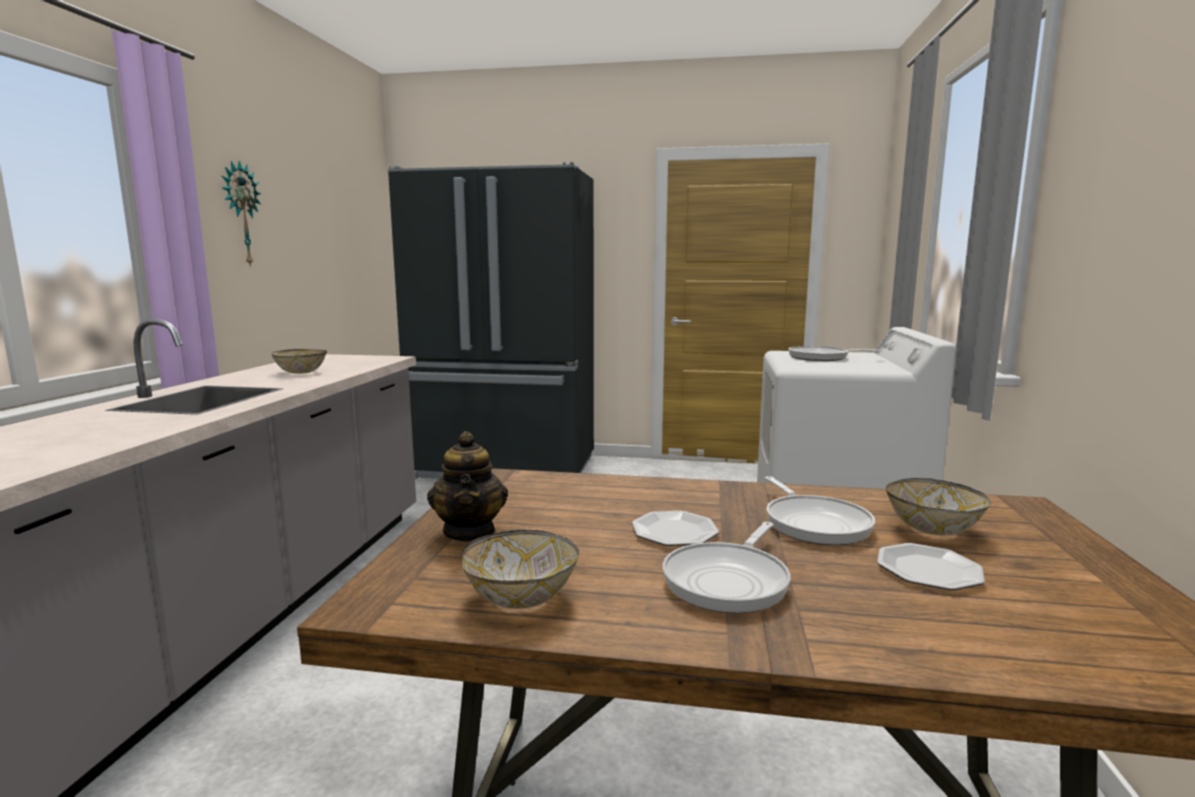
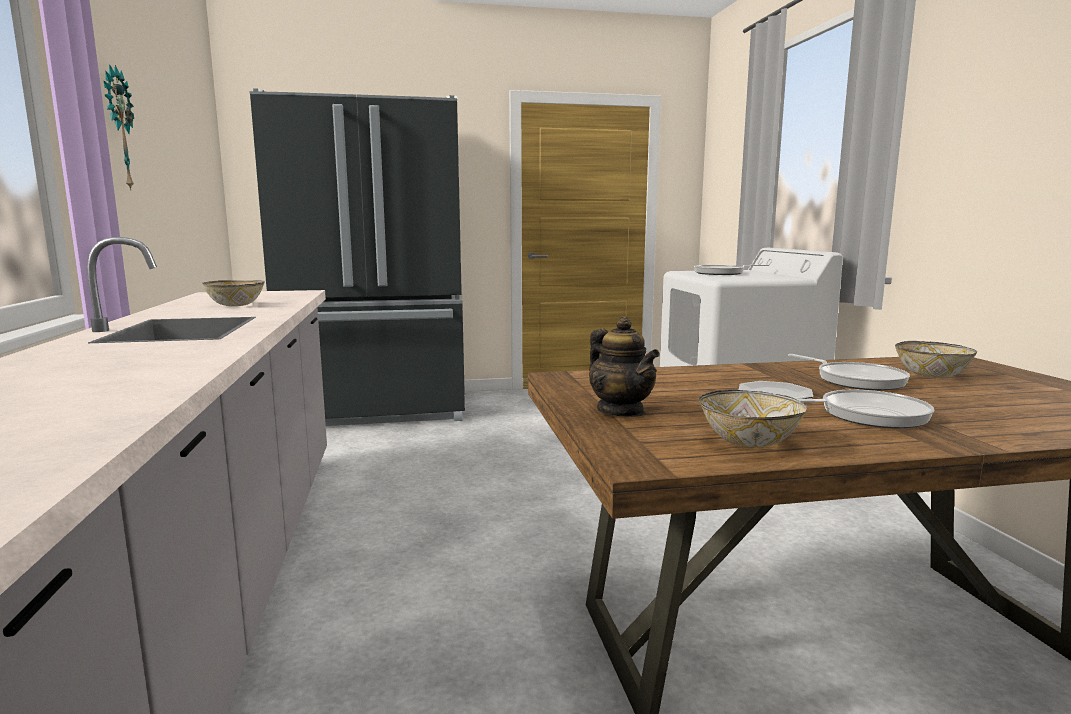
camera: 20 degrees left, 0 degrees up
frying pan [663,522,791,613] -> frying pan turned 105 degrees counterclockwise [796,390,934,428]
plate [877,543,985,590] -> none

